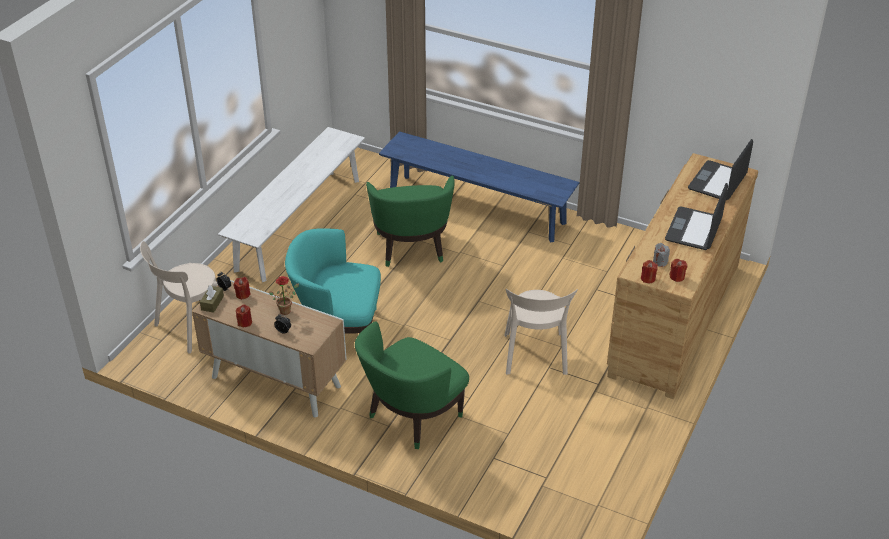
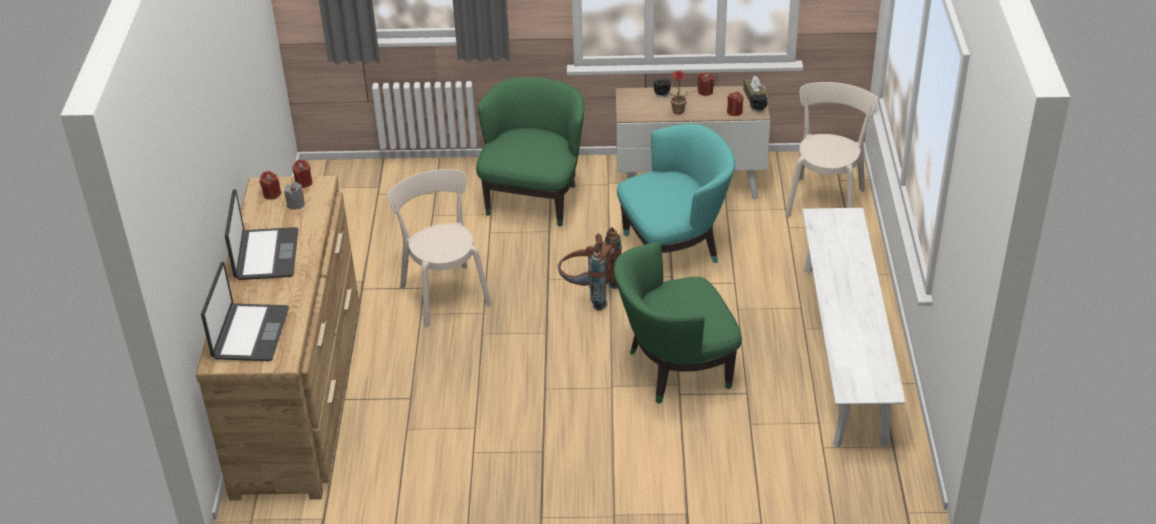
camera: 155 degrees right, 0 degrees up
green armchair [366,175,455,267] -> green armchair turned 75 degrees counterclockwise [614,242,742,404]
blue bench [379,131,580,242] -> none
none -> brown backpack [558,227,622,311]

